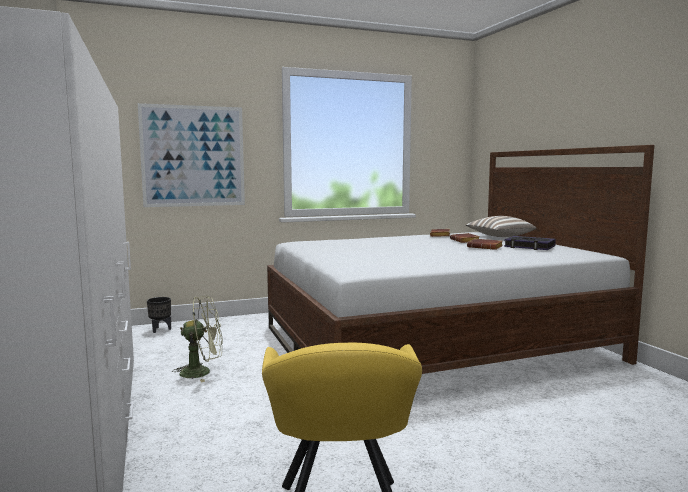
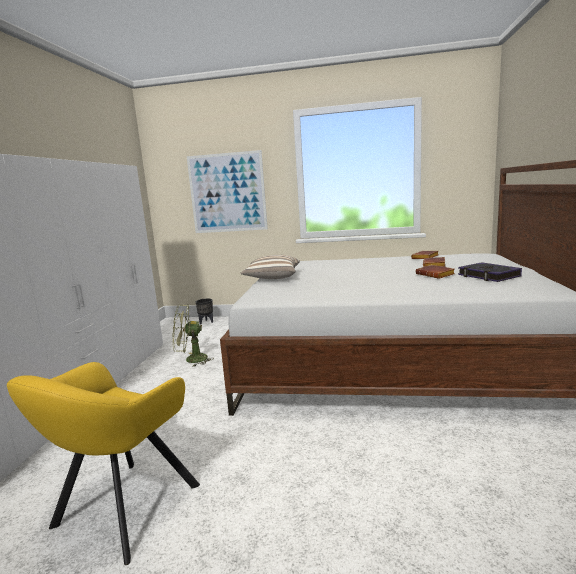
camera: 30 degrees right, 5 degrees up
green fan [172,295,222,382] -> green fan turned 150 degrees clockwise [173,304,213,367]
pillow [466,216,536,237] -> pillow moved to [241,255,300,279]

